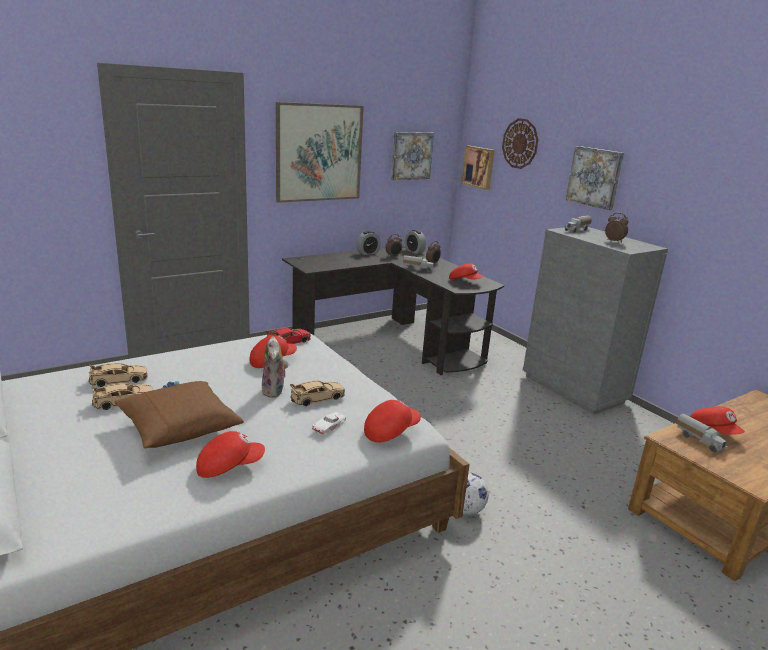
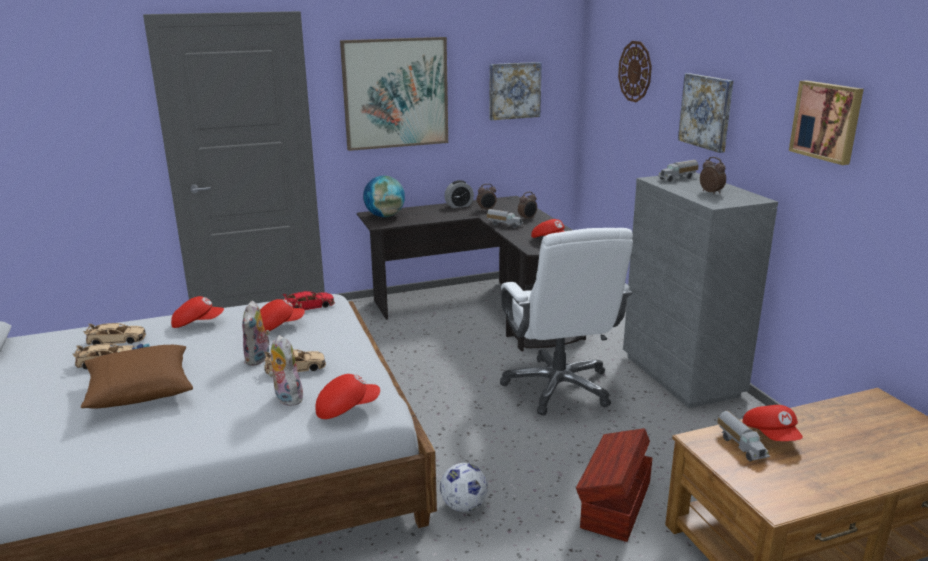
camera: 15 degrees right, 0 degrees up
red cap [196,431,265,478] -> red cap moved to [171,296,224,328]
white toy car [312,412,346,435] -> plush toy [268,335,303,406]
alarm clock [405,230,426,254] -> none
picture [461,145,495,190] -> picture moved to [789,80,864,165]
none -> globe [363,176,405,217]
none -> white office chair [500,228,633,415]
none -> brown storage box [576,428,653,542]

